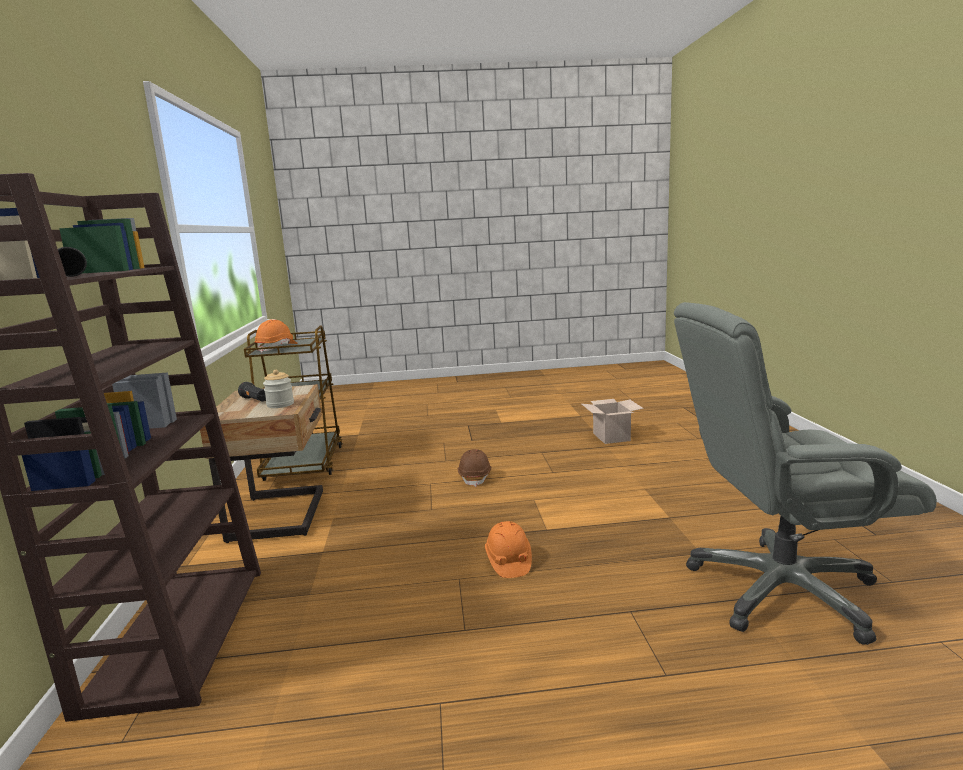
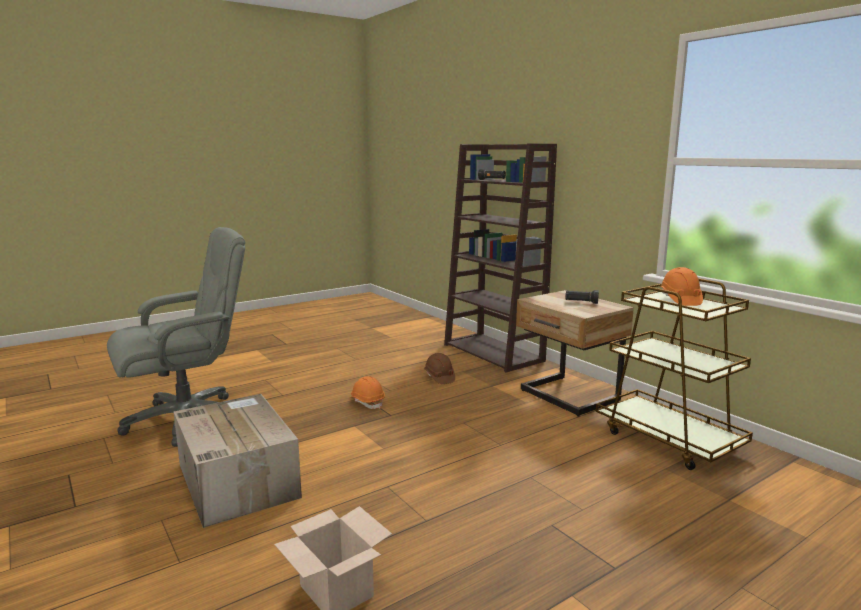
camera: 150 degrees right, 0 degrees up
jar [263,370,294,408] -> none
brown hard hat [458,449,491,487] -> brown hard hat moved to [424,353,455,384]
none -> cardboard box [174,394,302,528]

